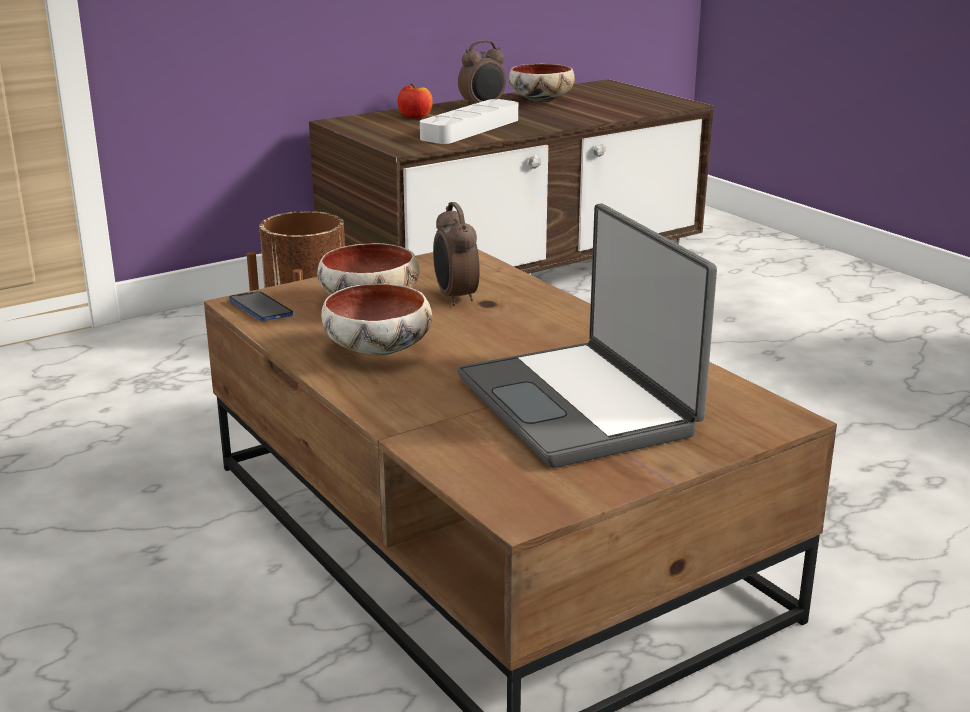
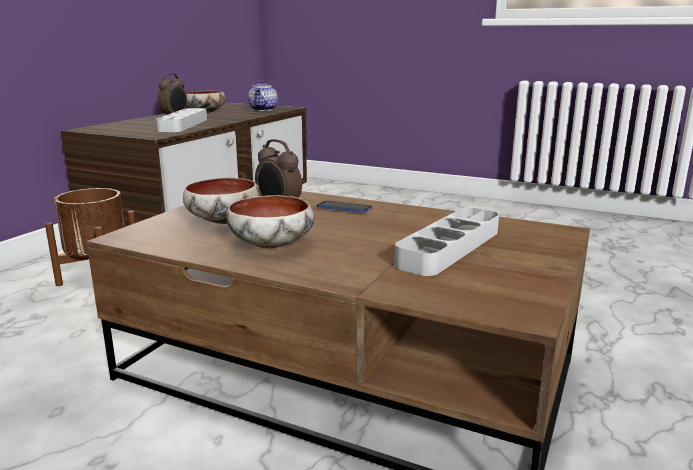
camera: 30 degrees left, 5 degrees down
phone [229,291,293,321] -> phone moved to [317,201,372,213]
apple [398,83,433,118] -> none
laptop [458,203,717,468] -> grey tray [395,207,499,276]
none -> teapot [248,80,278,111]

